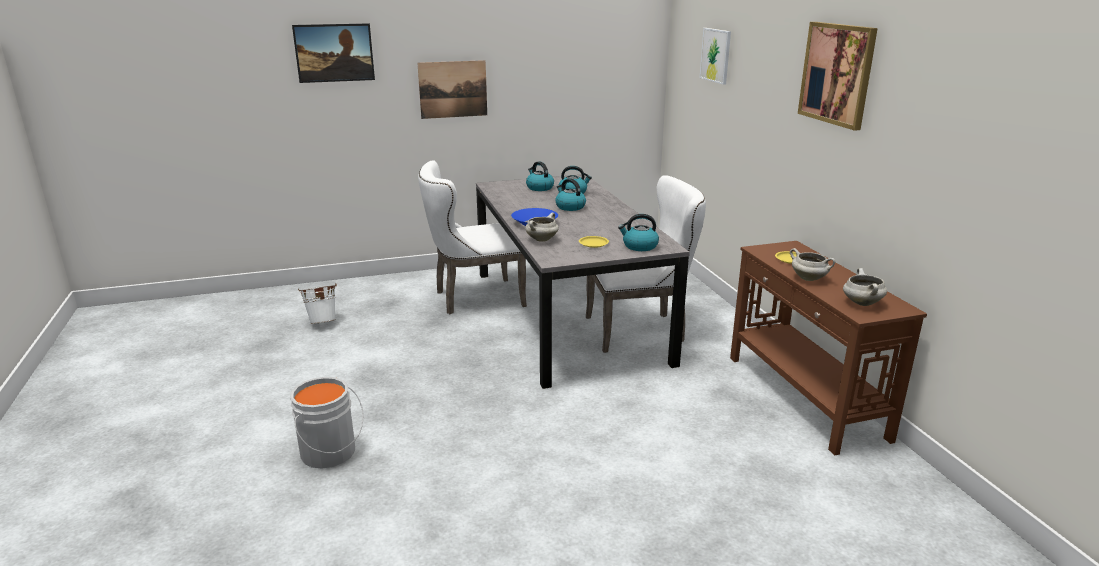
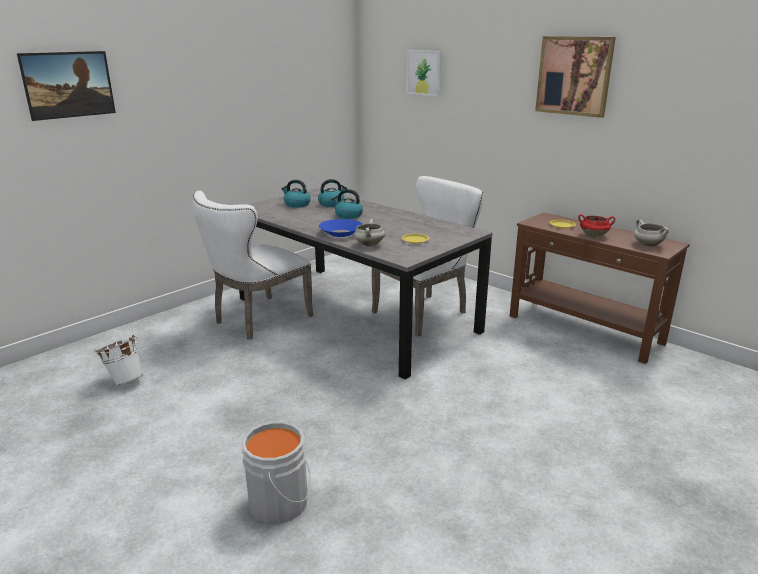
camera: 30 degrees left, 0 degrees up
picture [417,60,487,119] -> none
kettle [618,214,659,251] -> none
white cooking pot [790,248,835,281] -> red cooking pot [578,214,615,238]

